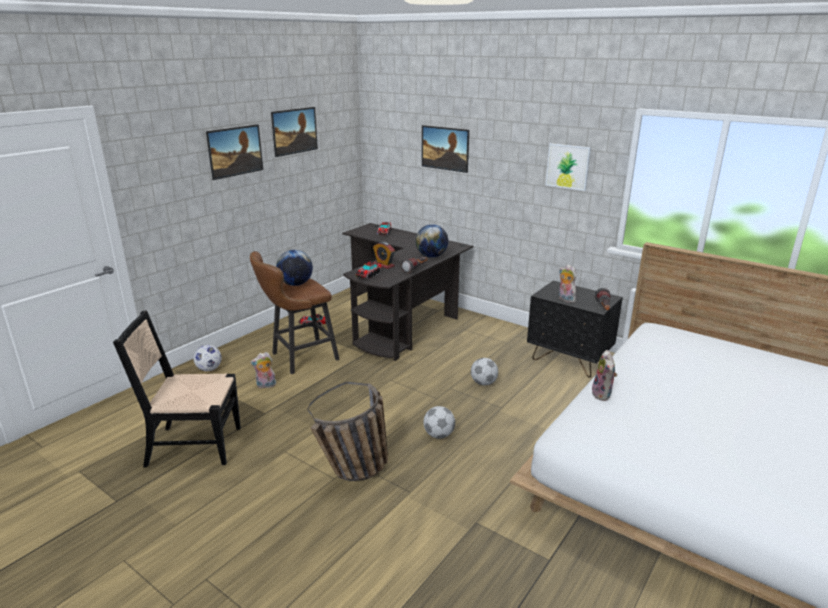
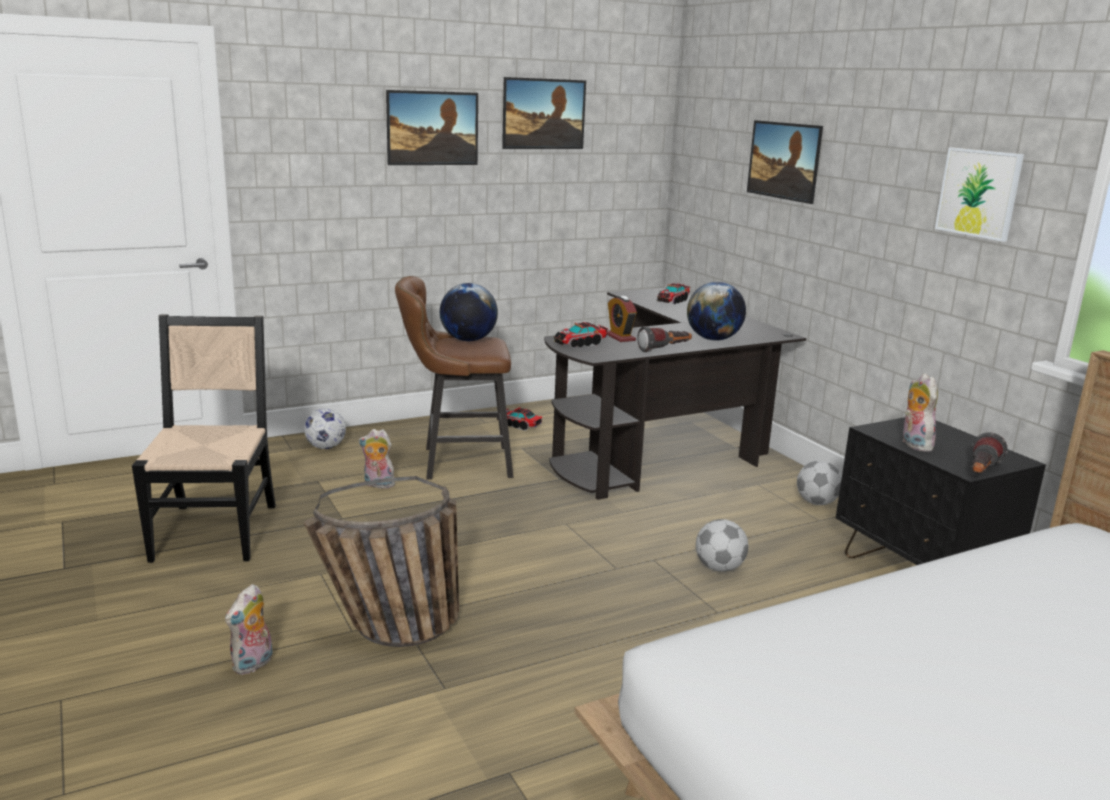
camera: 25 degrees right, 5 degrees down
chair [113,310,241,468] -> chair turned 60 degrees clockwise [132,314,276,563]
football [423,406,455,439] -> football moved to [797,461,842,505]
plush toy [591,350,617,401] -> plush toy moved to [225,584,273,675]

